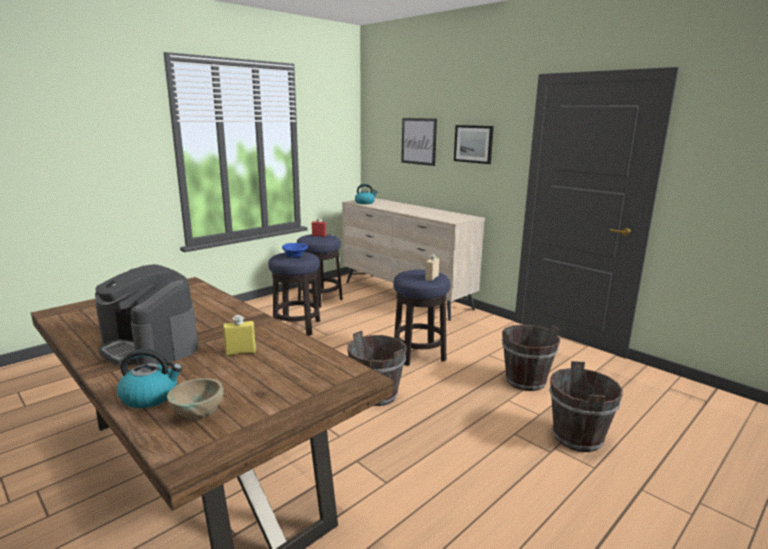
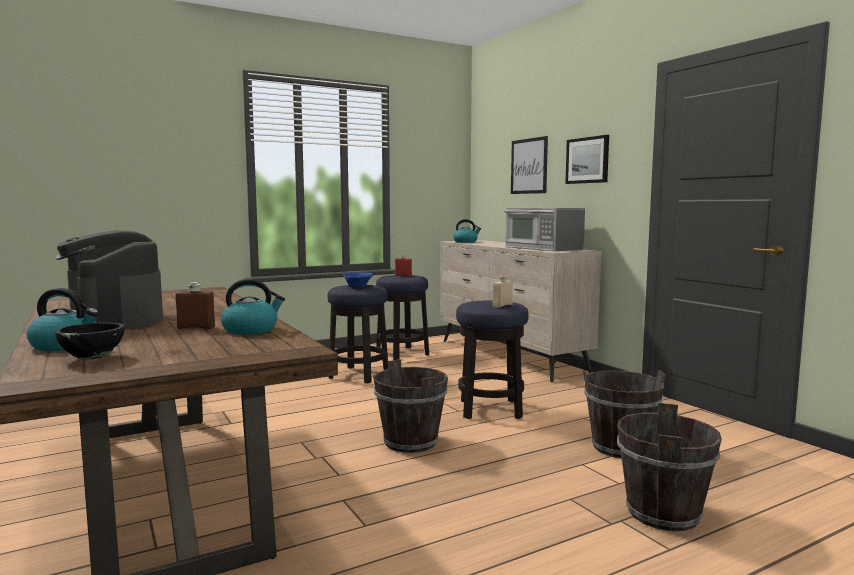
camera: 15 degrees right, 10 degrees down
beige bowl [167,378,224,420] -> black bowl [55,323,124,360]
yellow bottle [223,315,256,356] -> brown bottle [175,282,215,329]
none -> kettle [221,279,285,335]
none -> microwave [504,208,585,251]

